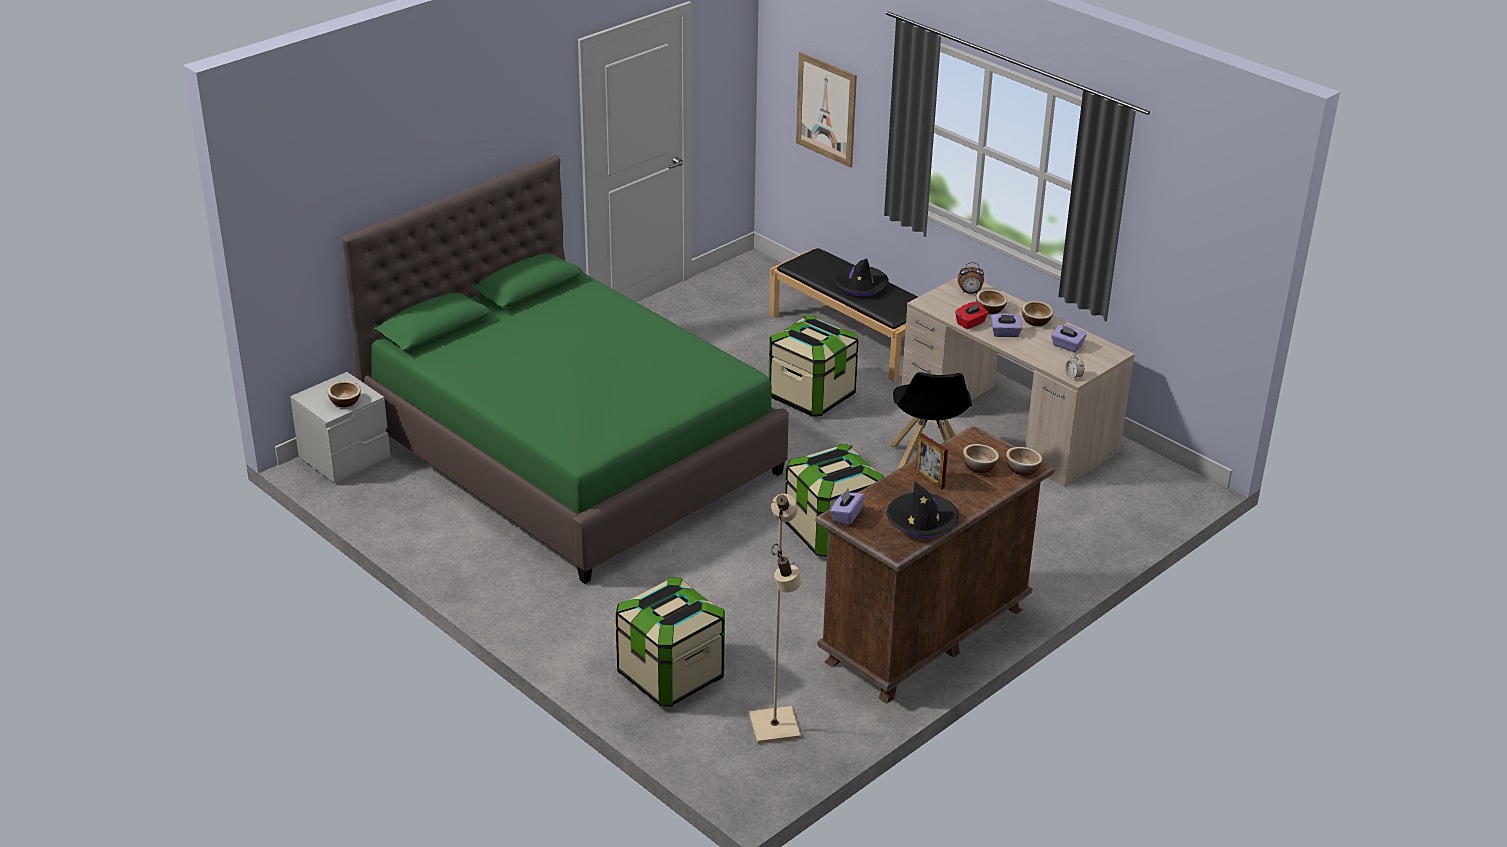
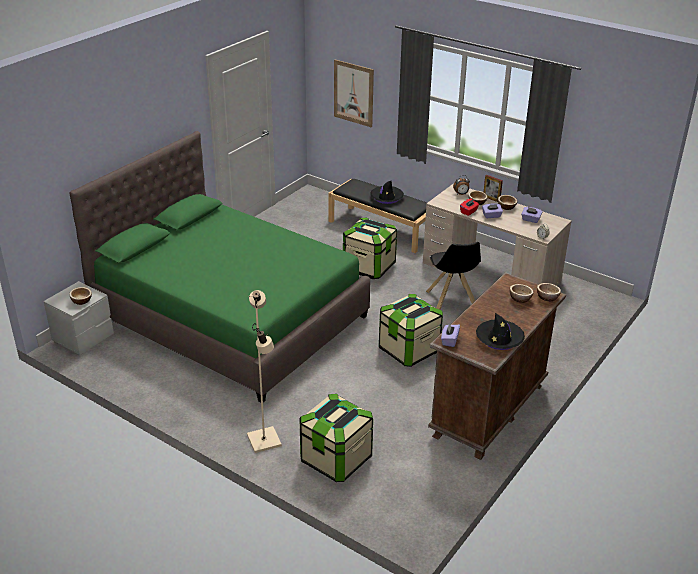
camera: 10 degrees left, 0 degrees up
beige floor lamp [749,494,802,744] -> beige floor lamp moved to [247,290,282,453]
picture frame [915,433,948,490] -> picture frame moved to [484,175,503,202]

